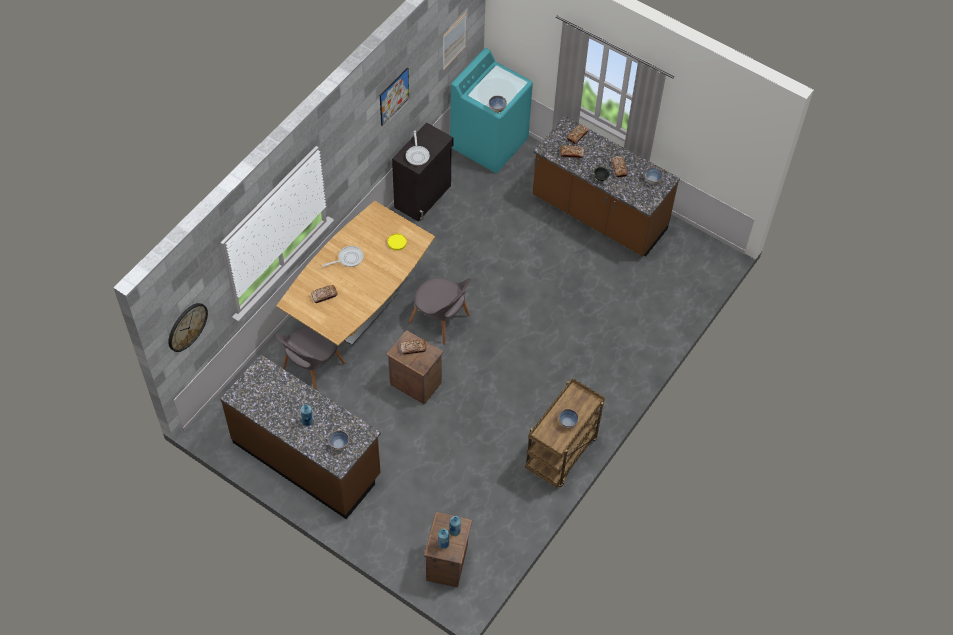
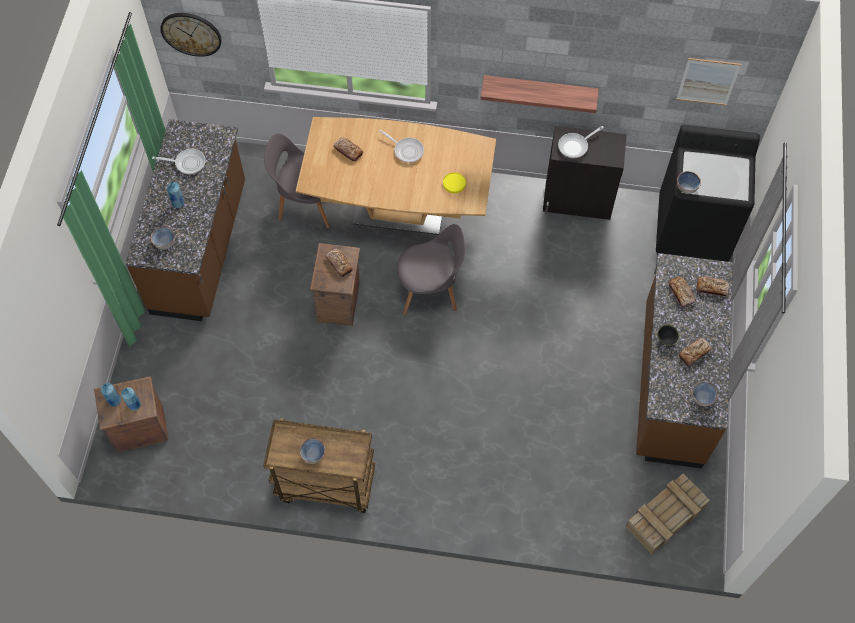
camera: 65 degrees right, 5 degrees up
picture [380,67,409,126] -> none
grey chair [409,277,472,345] -> grey chair turned 105 degrees counterclockwise [397,224,465,316]
turquoise washing machine [450,48,533,173] -> black washing machine [656,125,760,262]
none -> frying pan [152,149,205,174]
none -> shelf [480,75,599,113]
none -> crate [626,473,710,554]

